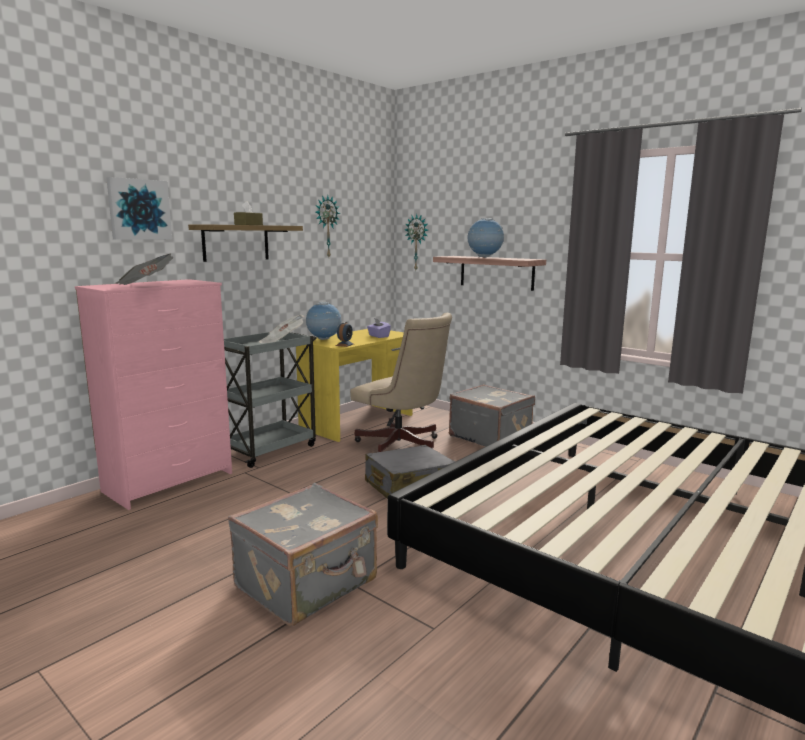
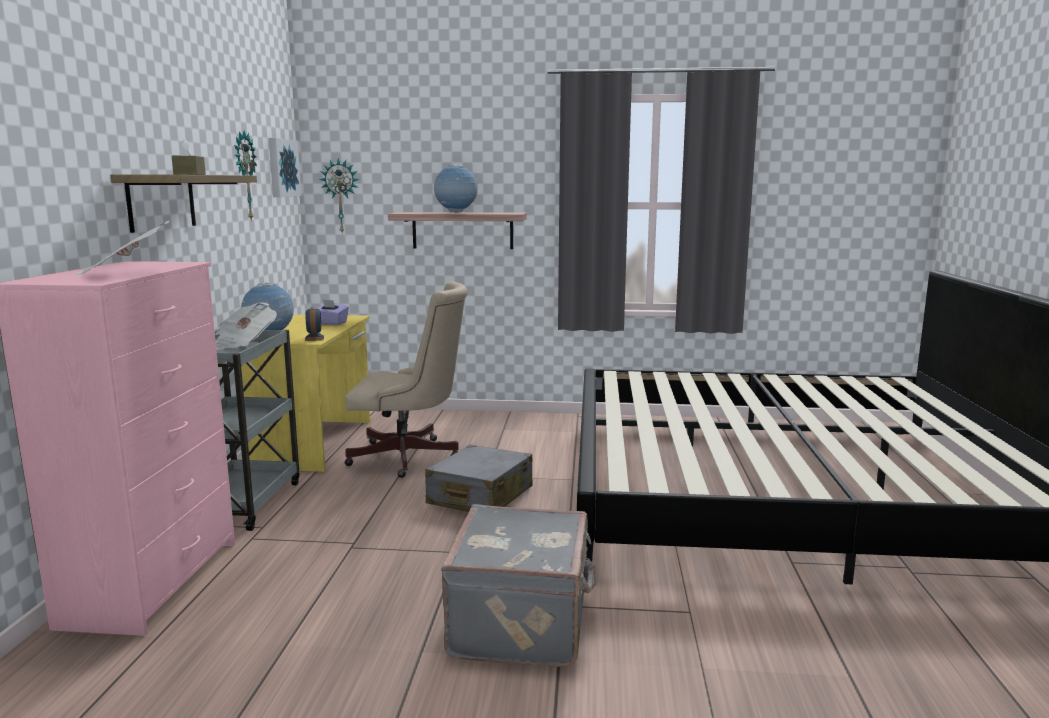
camera: 35 degrees left, 0 degrees up
picture [106,177,172,240] -> picture moved to [269,138,301,197]
grey suitcase [449,384,535,447] -> none

